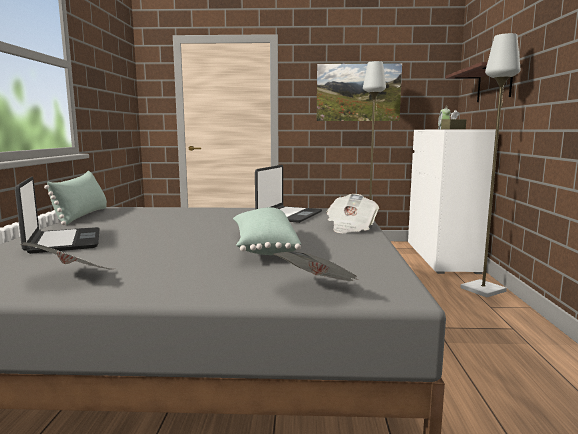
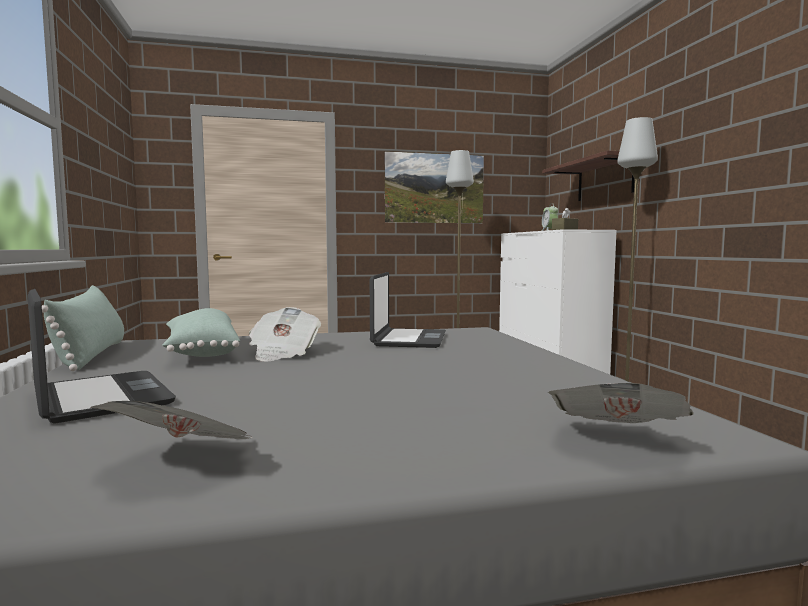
camera: 15 degrees left, 5 degrees down
green pillow [233,207,301,255] -> green pillow moved to [162,308,240,357]
newspaper [326,194,379,233] -> newspaper moved to [248,307,321,361]

